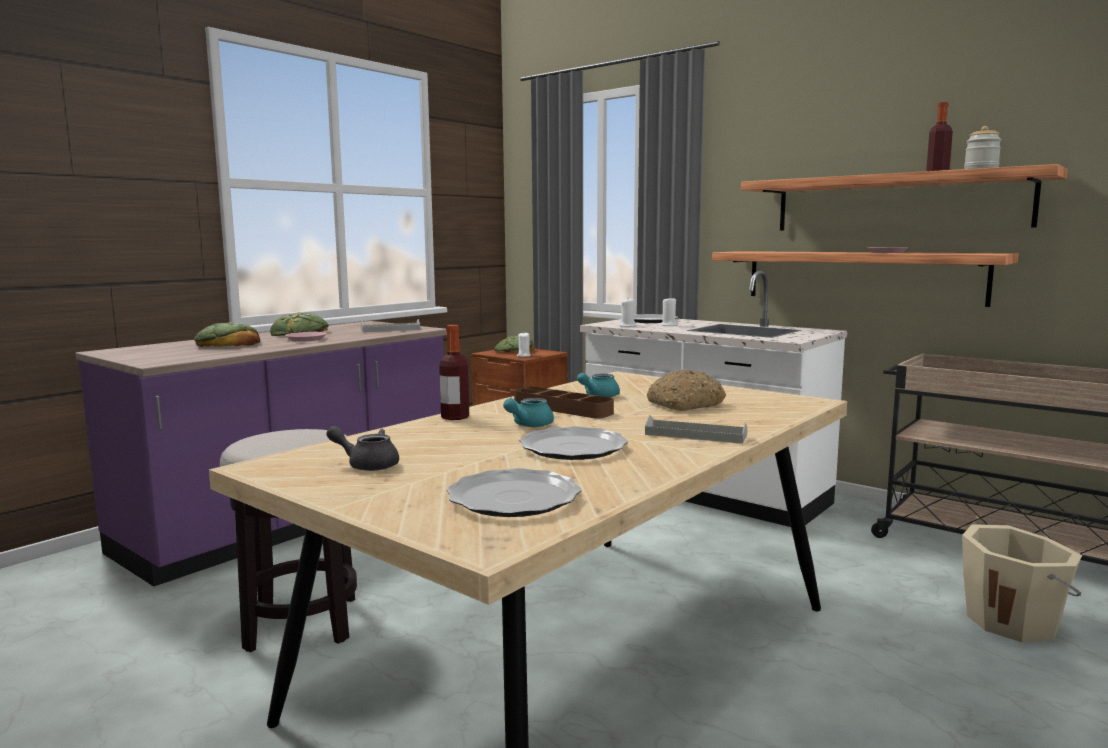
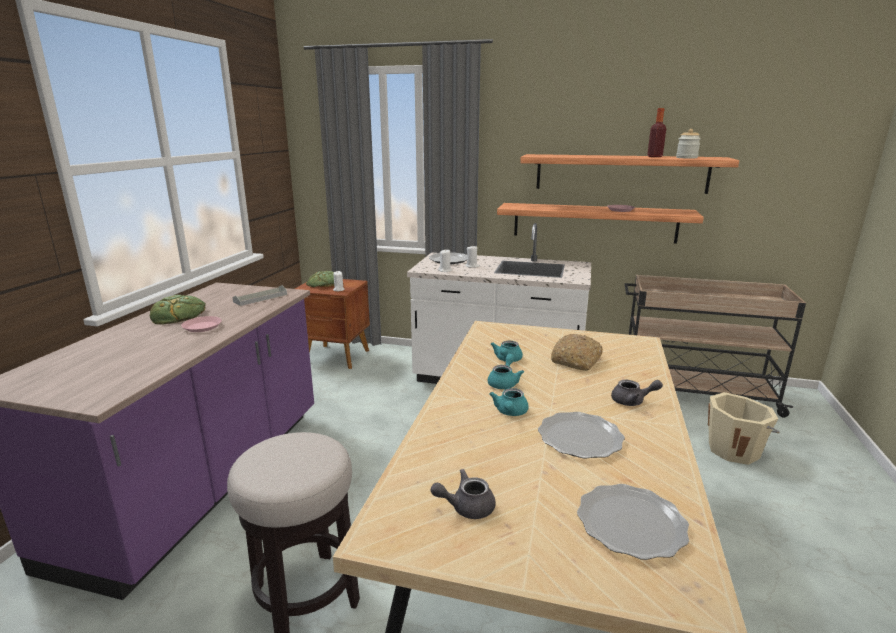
camera: 25 degrees left, 10 degrees up
bread [194,322,260,347] -> none
bottle [439,325,469,420] -> none
brown tray [514,386,614,418] -> turquoise teapot [488,354,524,389]
grey tray [645,415,747,444] -> grey teapot [611,380,663,406]

